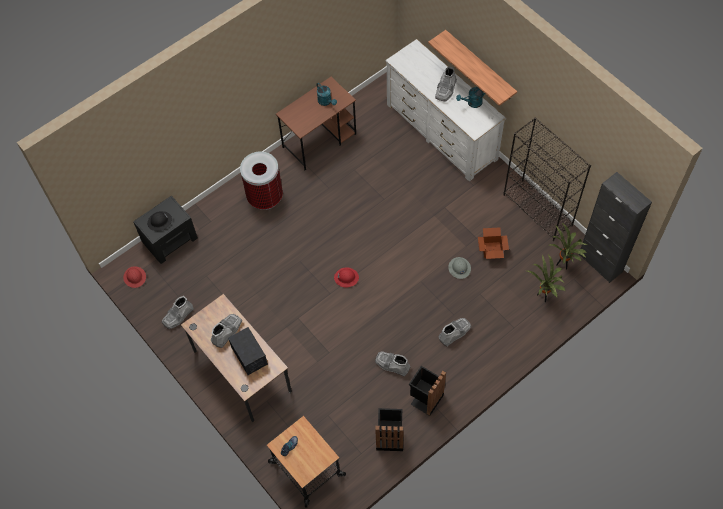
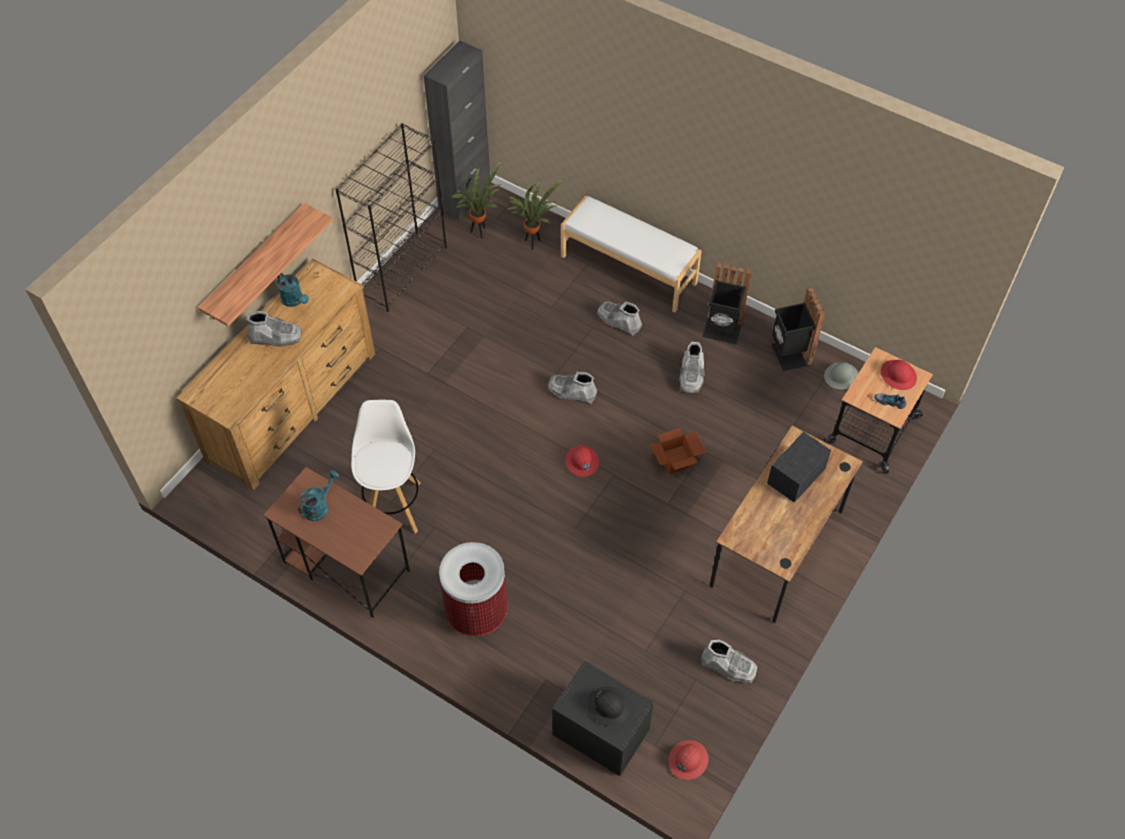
camera: 110 degrees left, 5 degrees down
grey boot [211,314,243,348] -> grey boot moved to [548,372,598,405]
white dresser [385,39,506,182] -> brown dresser [176,258,375,491]
grey hard hat [448,257,471,279] -> grey hard hat moved to [824,362,858,390]
cardboard box [478,227,509,259] -> cardboard box moved to [650,428,706,474]
none -> white stool [351,400,421,534]
none -> white bench [561,196,702,313]
none -> red hard hat [881,360,917,390]

